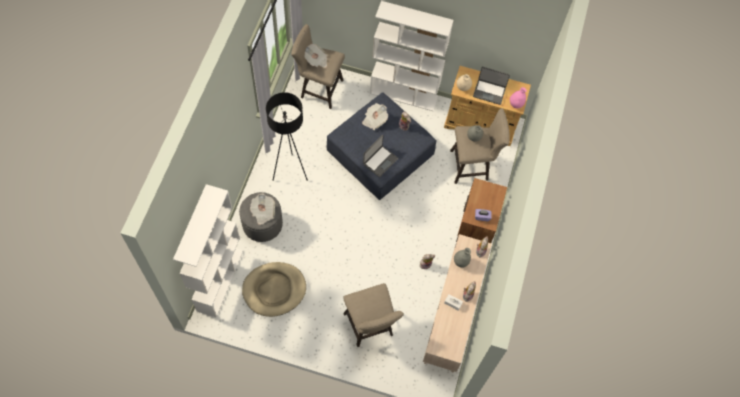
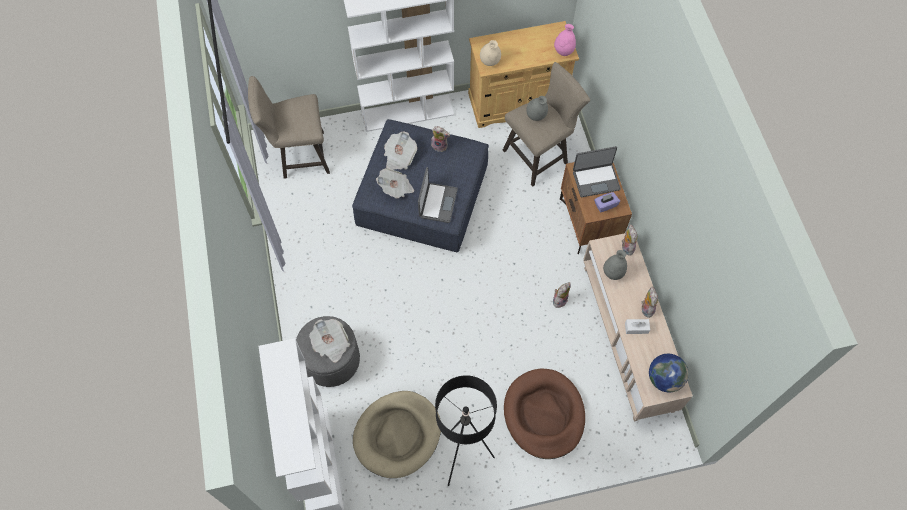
camera: 25 degrees left, 0 degrees up
black floor lamp [266,92,308,181] -> black floor lamp moved to [435,375,497,486]
newspaper [305,44,327,68] -> newspaper moved to [376,168,414,199]
beige stool [343,283,404,347] -> brown dog bed [504,368,585,459]
laptop [473,67,510,105] -> laptop moved to [573,146,621,197]
none -> globe [649,354,689,392]

